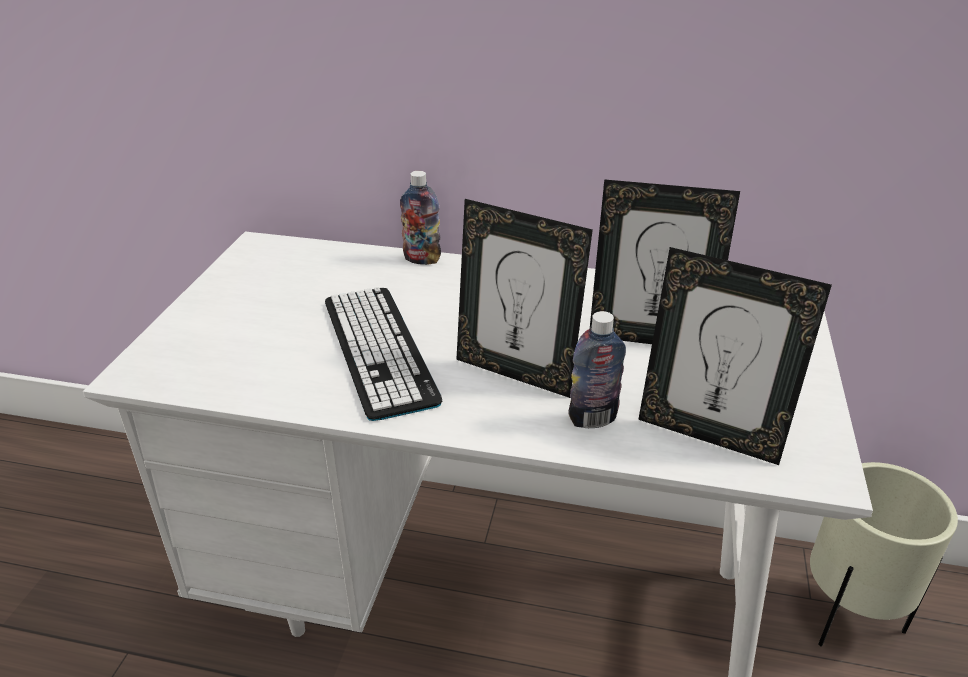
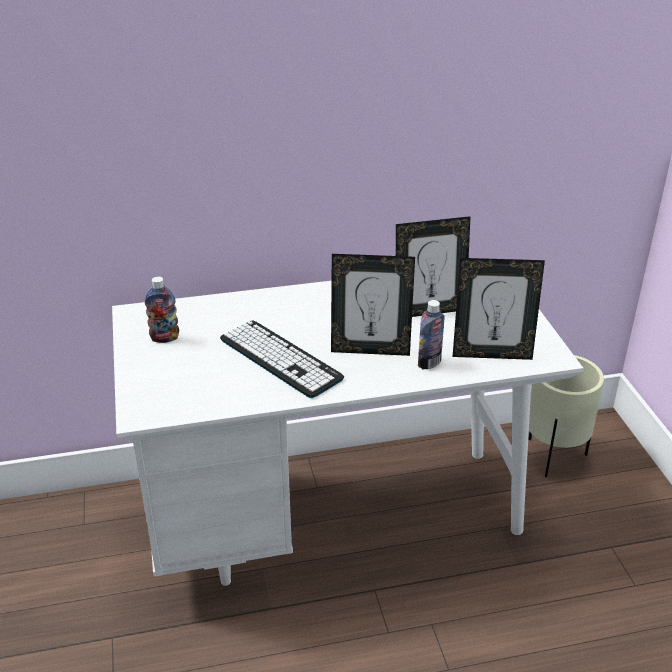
camera: 25 degrees left, 0 degrees up
bottle [400,171,441,265] -> bottle moved to [145,277,179,343]

